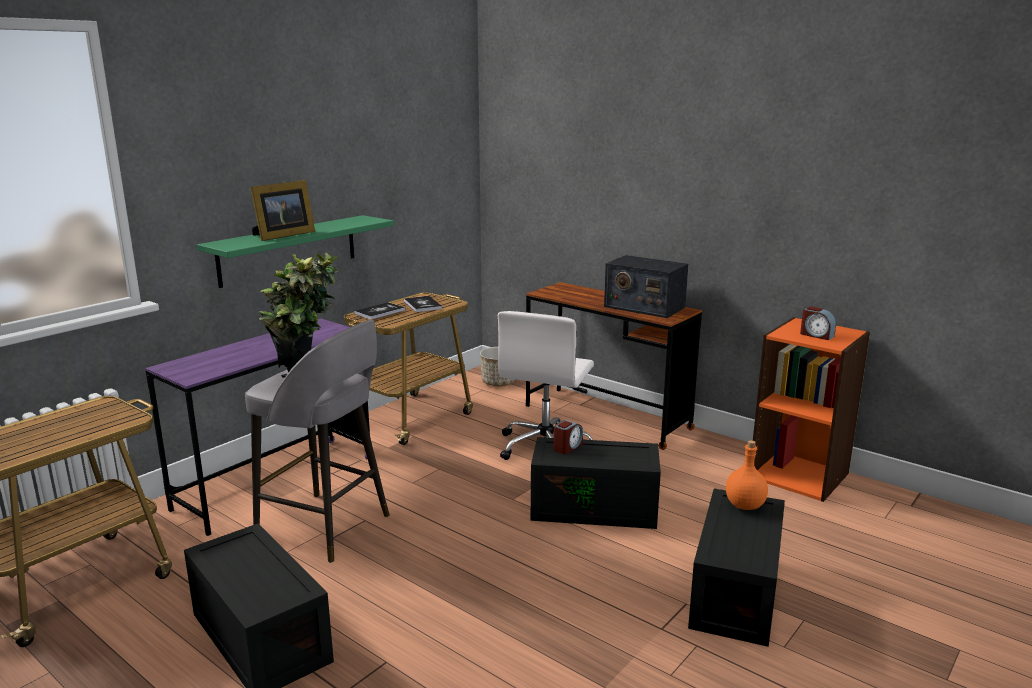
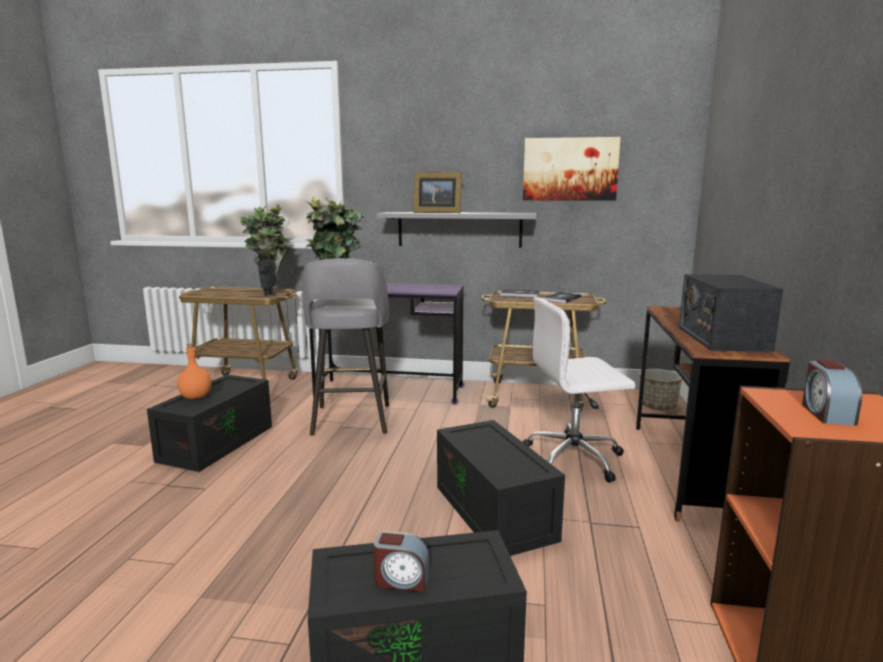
camera: 60 degrees right, 5 degrees down
green shelf [197,215,394,288] -> grey shelf [376,212,536,248]
alarm clock [554,420,583,454] -> alarm clock moved to [373,531,429,592]
orange bottle [726,440,768,510] -> orange bottle moved to [177,343,211,399]
none -> potted plant [240,204,292,296]
none -> picture [523,137,621,201]

